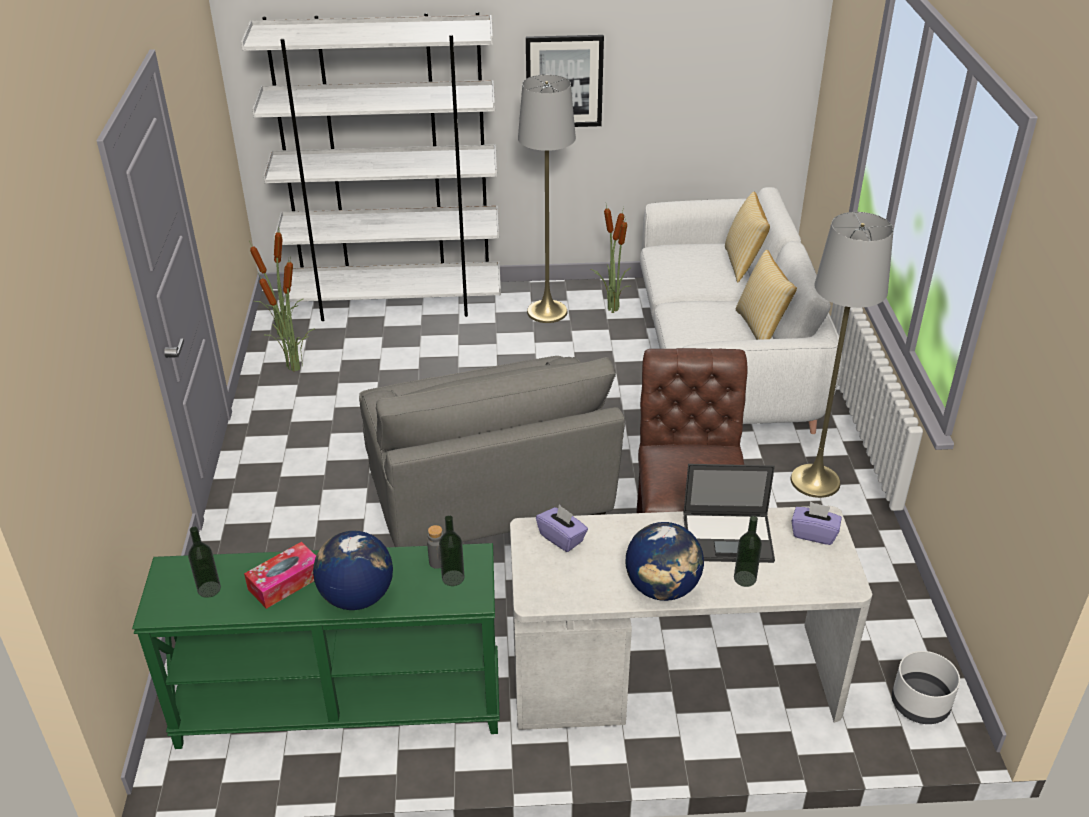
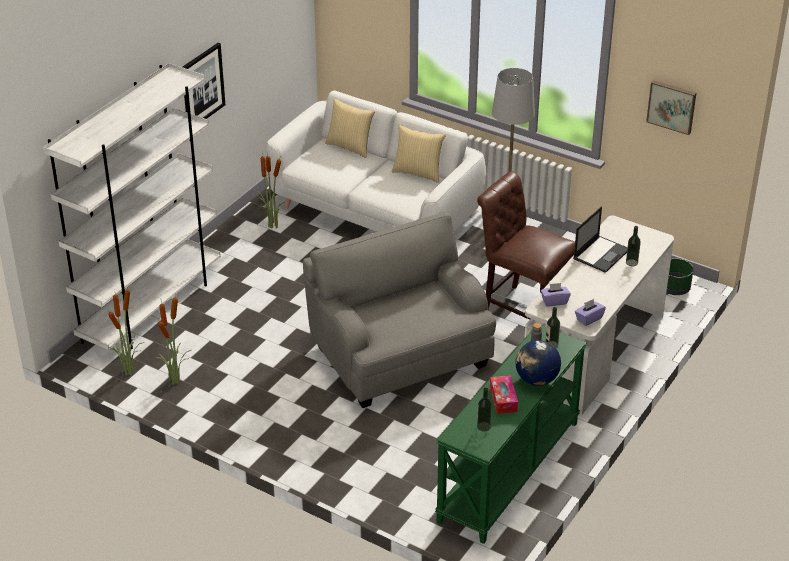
camera: 55 degrees left, 0 degrees up
grey armchair [359,356,625,547] -> grey armchair turned 135 degrees counterclockwise [303,212,496,408]
grey floor lamp [518,75,576,323] -> none
globe [626,522,704,601] -> none
purple tissue box [791,502,842,545] -> purple tissue box moved to [575,299,606,326]
white planter [892,651,960,724] -> green planter [666,258,694,295]
none -> picture [646,80,696,135]

